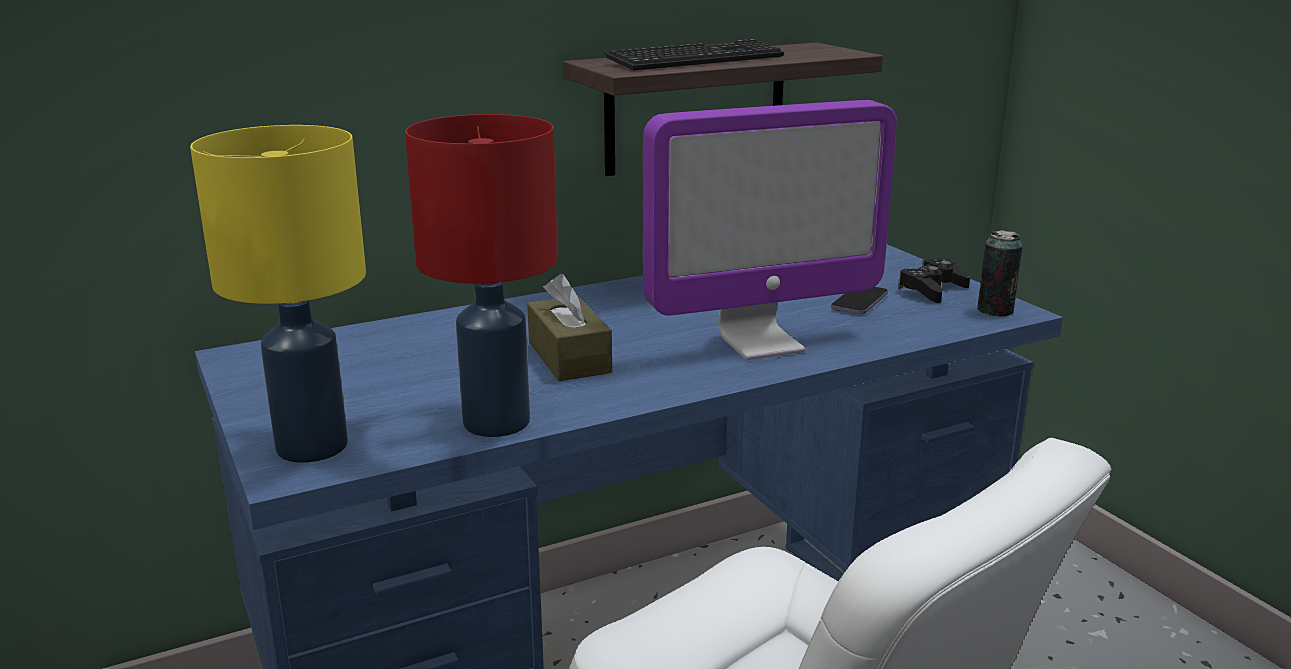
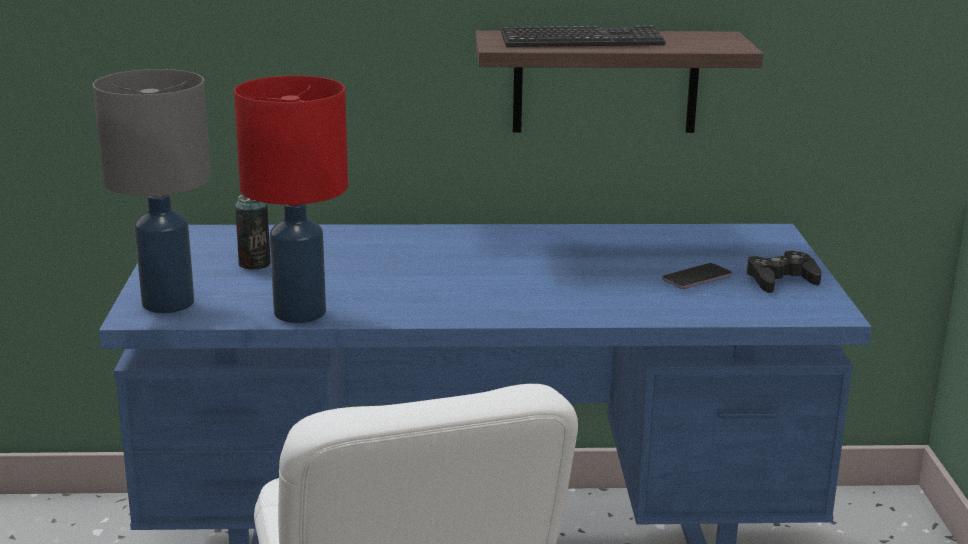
camera: 25 degrees right, 0 degrees up
yellow table lamp [190,125,366,463] -> grey table lamp [93,69,211,313]
brown tissue box [527,274,612,381] -> none
monitor [643,100,897,360] -> none
can [977,230,1023,317] -> can moved to [235,194,271,270]

